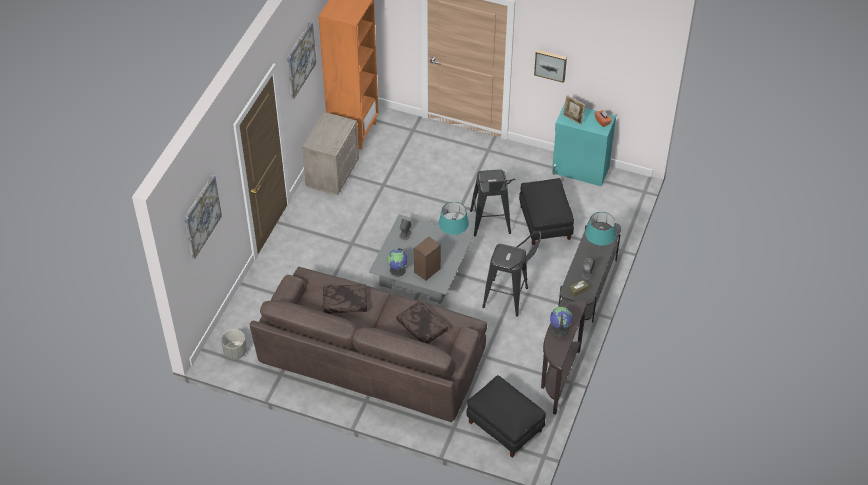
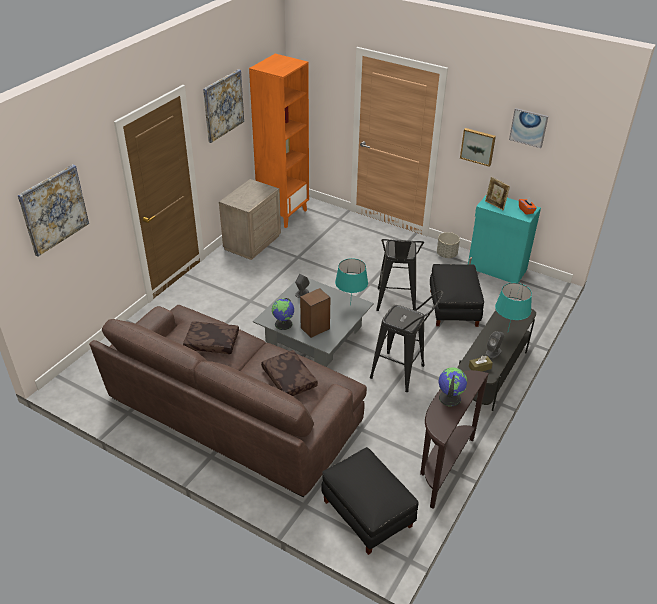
camera: 10 degrees right, 10 degrees down
grey planter [221,329,247,360] -> grey planter moved to [437,232,460,258]
none -> picture [509,108,548,148]

